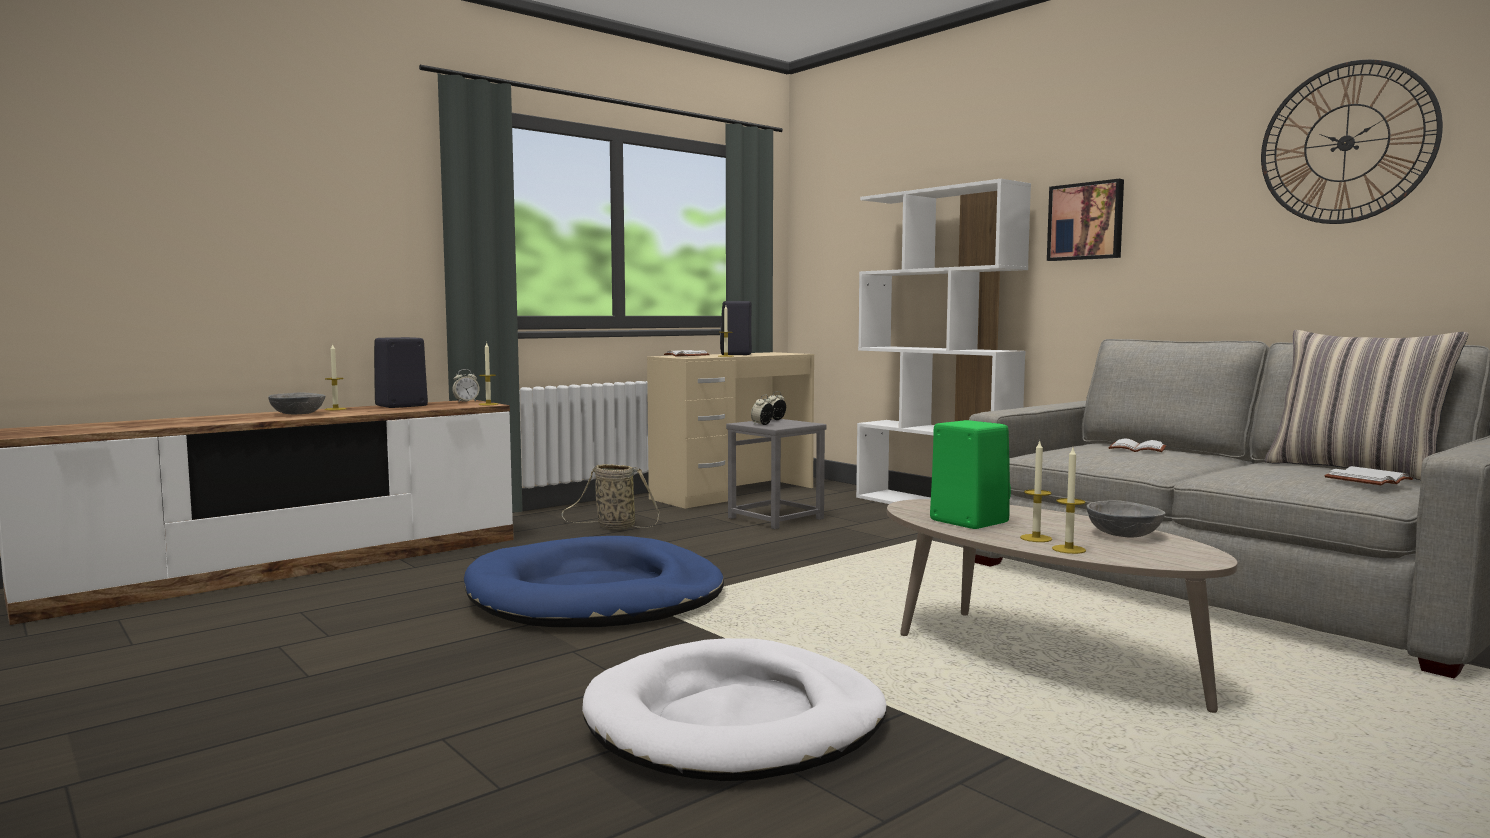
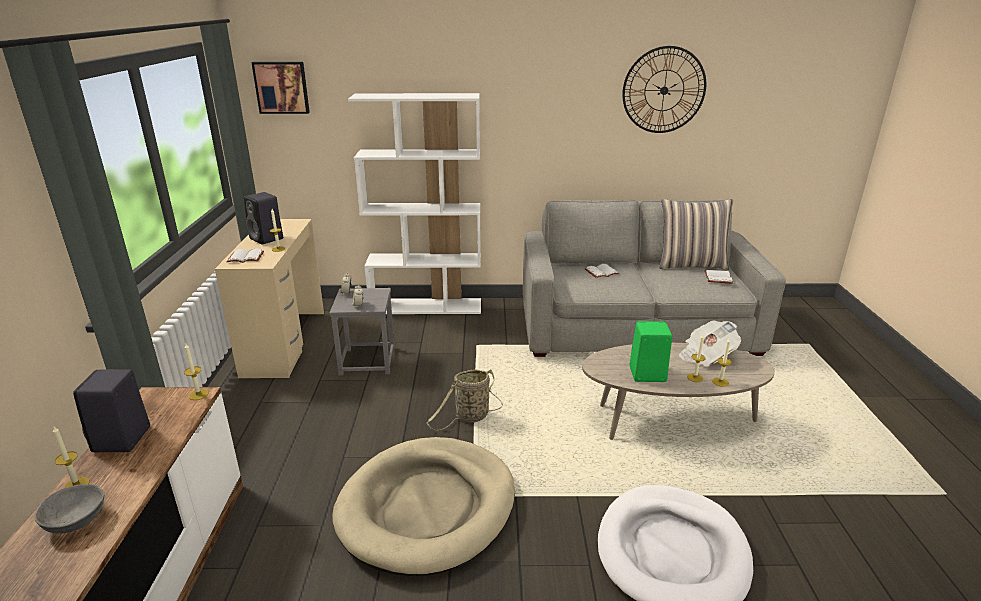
camera: 50 degrees left, 20 degrees up
alarm clock [452,369,480,402] -> none
blue dog bed [464,536,724,627] -> beige dog bed [332,437,515,576]
basket [562,464,660,530] -> basket moved to [426,369,503,430]
picture [1047,179,1124,261] -> picture moved to [251,62,310,114]
grey bowl [1087,500,1166,538] -> newspaper [679,320,741,367]

